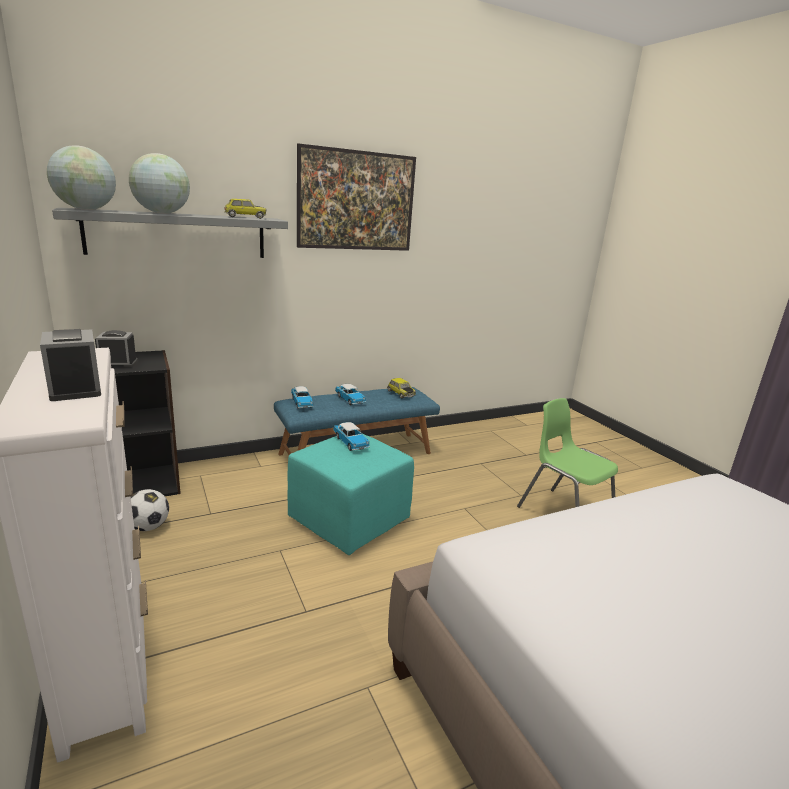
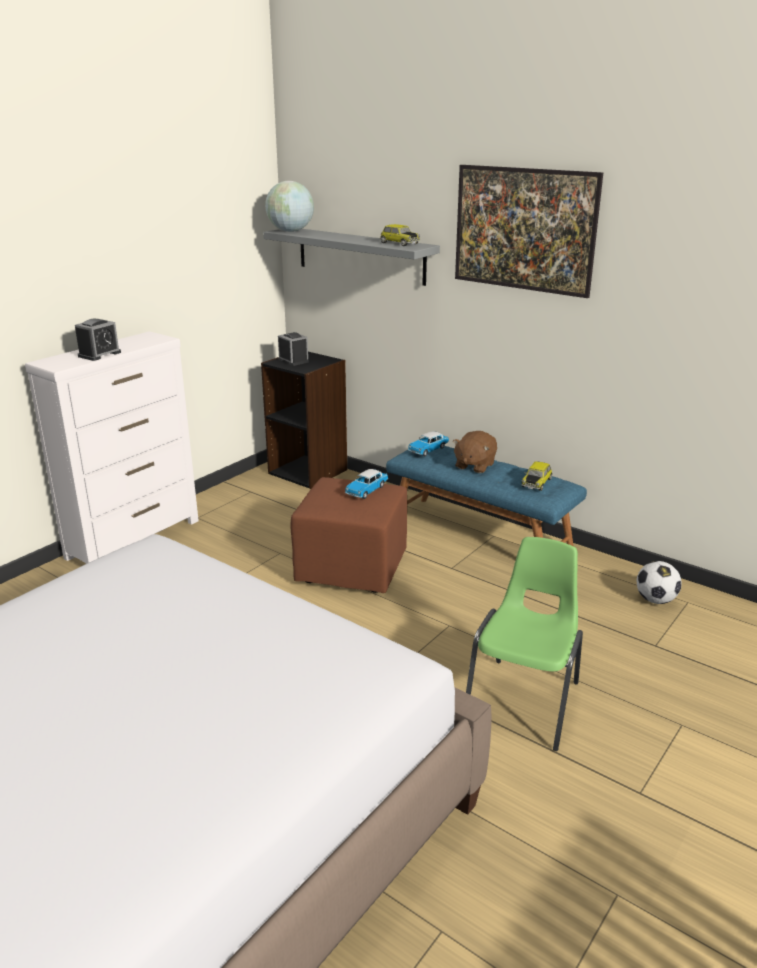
camera: 65 degrees right, 5 degrees up
globe [129,153,190,214] -> none
football [131,489,169,531] -> football moved to [637,561,682,604]
turquoise ottoman [288,434,414,555] -> brown ottoman [290,477,407,593]
toy car [335,384,366,405] -> brown plush toy [453,431,497,473]

